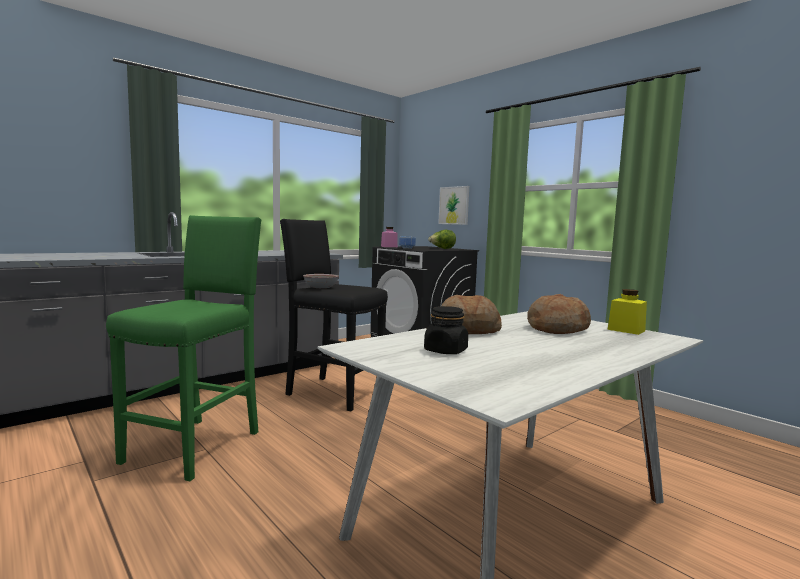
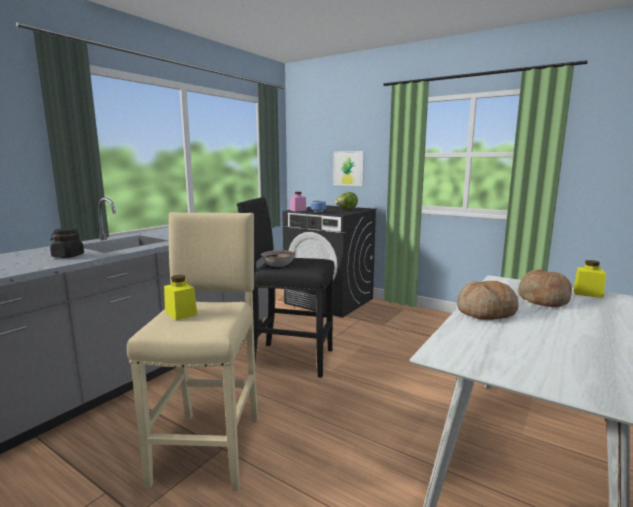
camera: 15 degrees left, 5 degrees up
green stool [106,215,261,481] -> beige stool [127,212,258,491]
black jar [424,306,468,354] -> black jar moved to [50,228,84,258]
none -> yellow jar [164,275,197,320]

